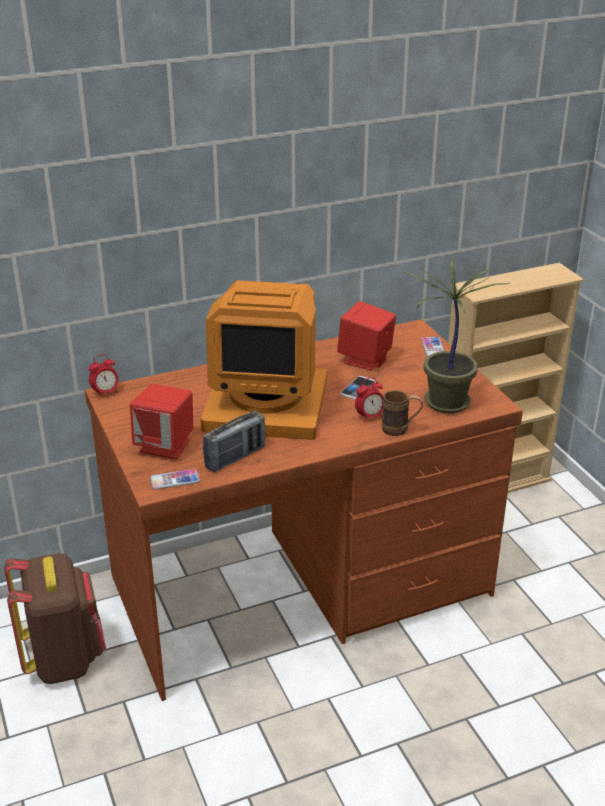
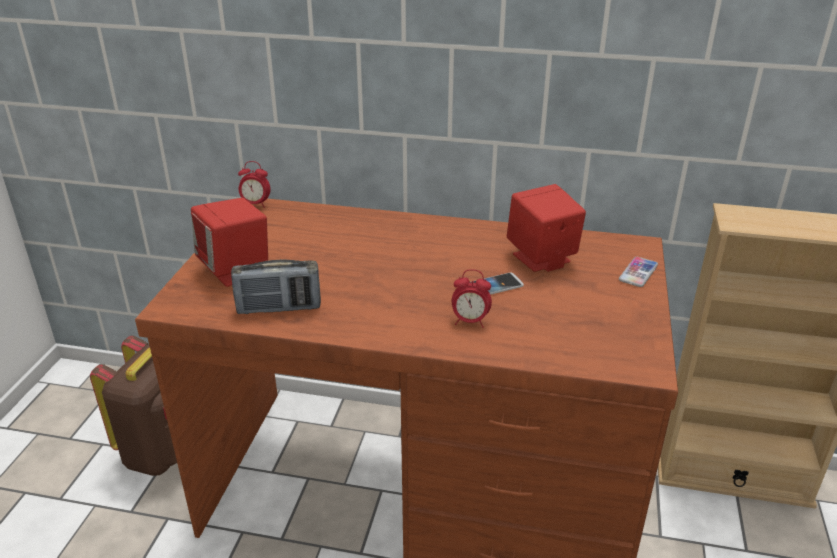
camera: 35 degrees right, 0 degrees up
phone [150,469,200,490] -> none
monitor [200,280,327,440] -> none
brown mug [382,390,423,436] -> none
potted plant [403,257,509,413] -> none

